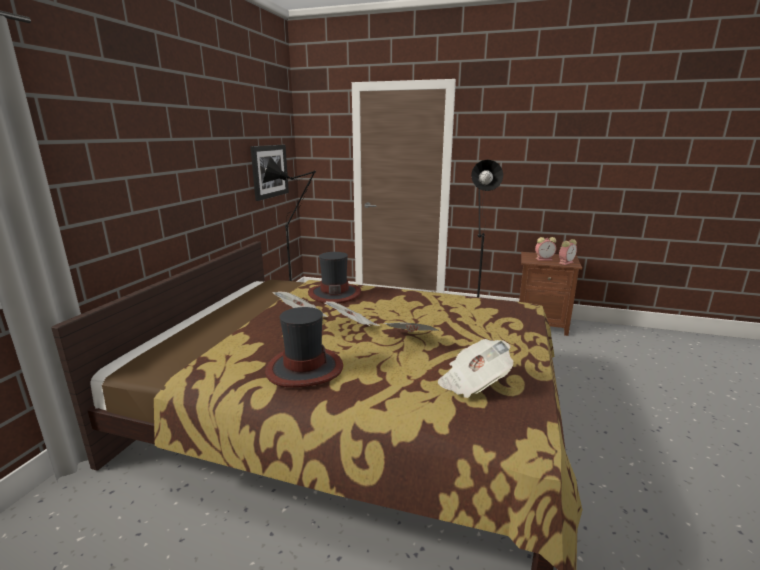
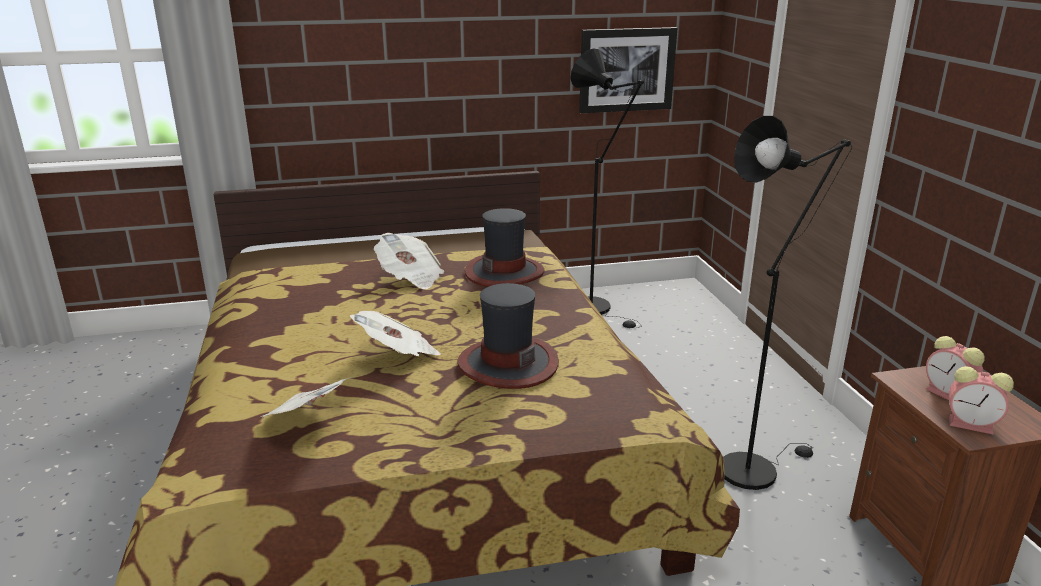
camera: 60 degrees right, 5 degrees up
hat [265,307,343,387] -> hat moved to [457,283,559,389]
newspaper [324,301,380,326] -> none

